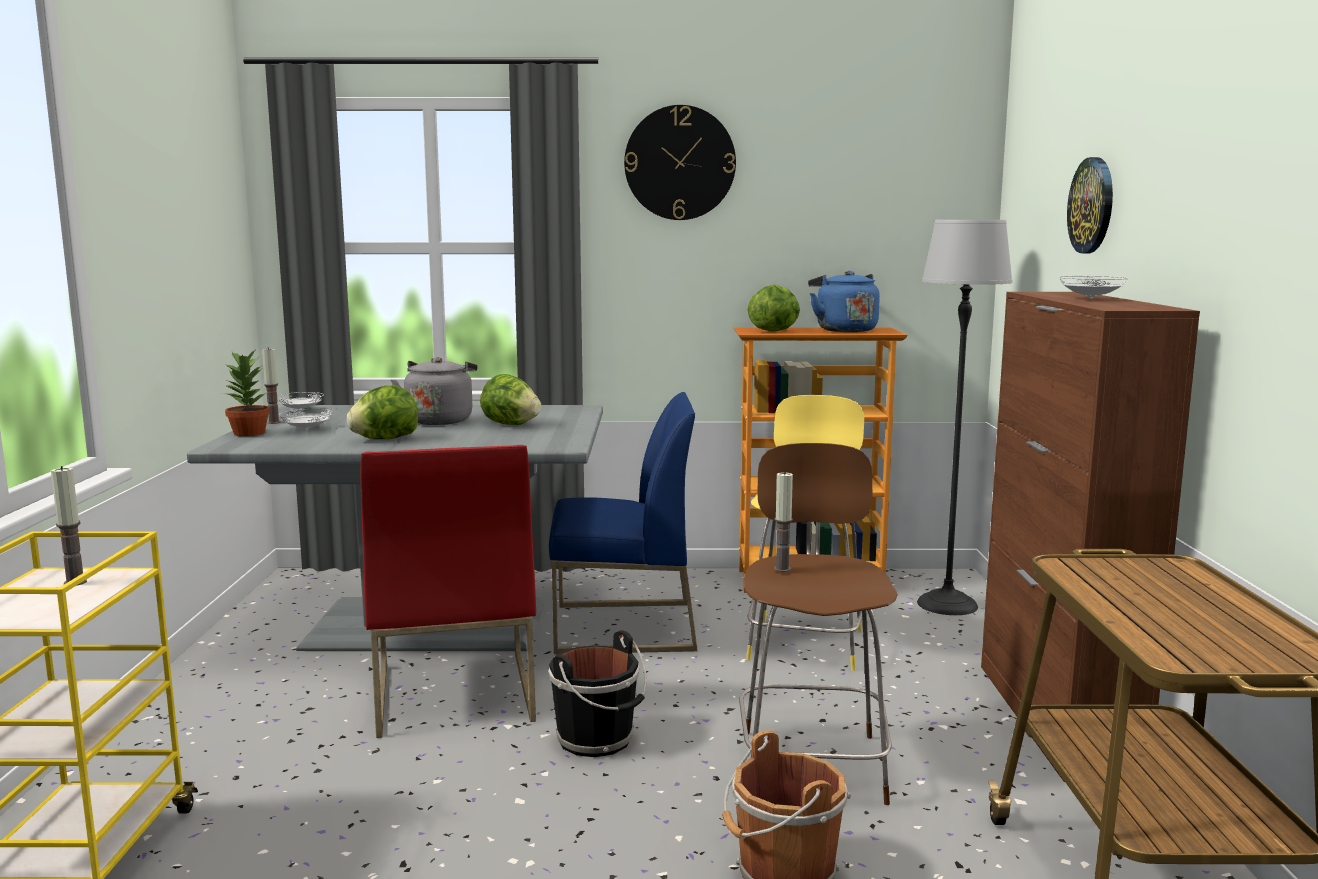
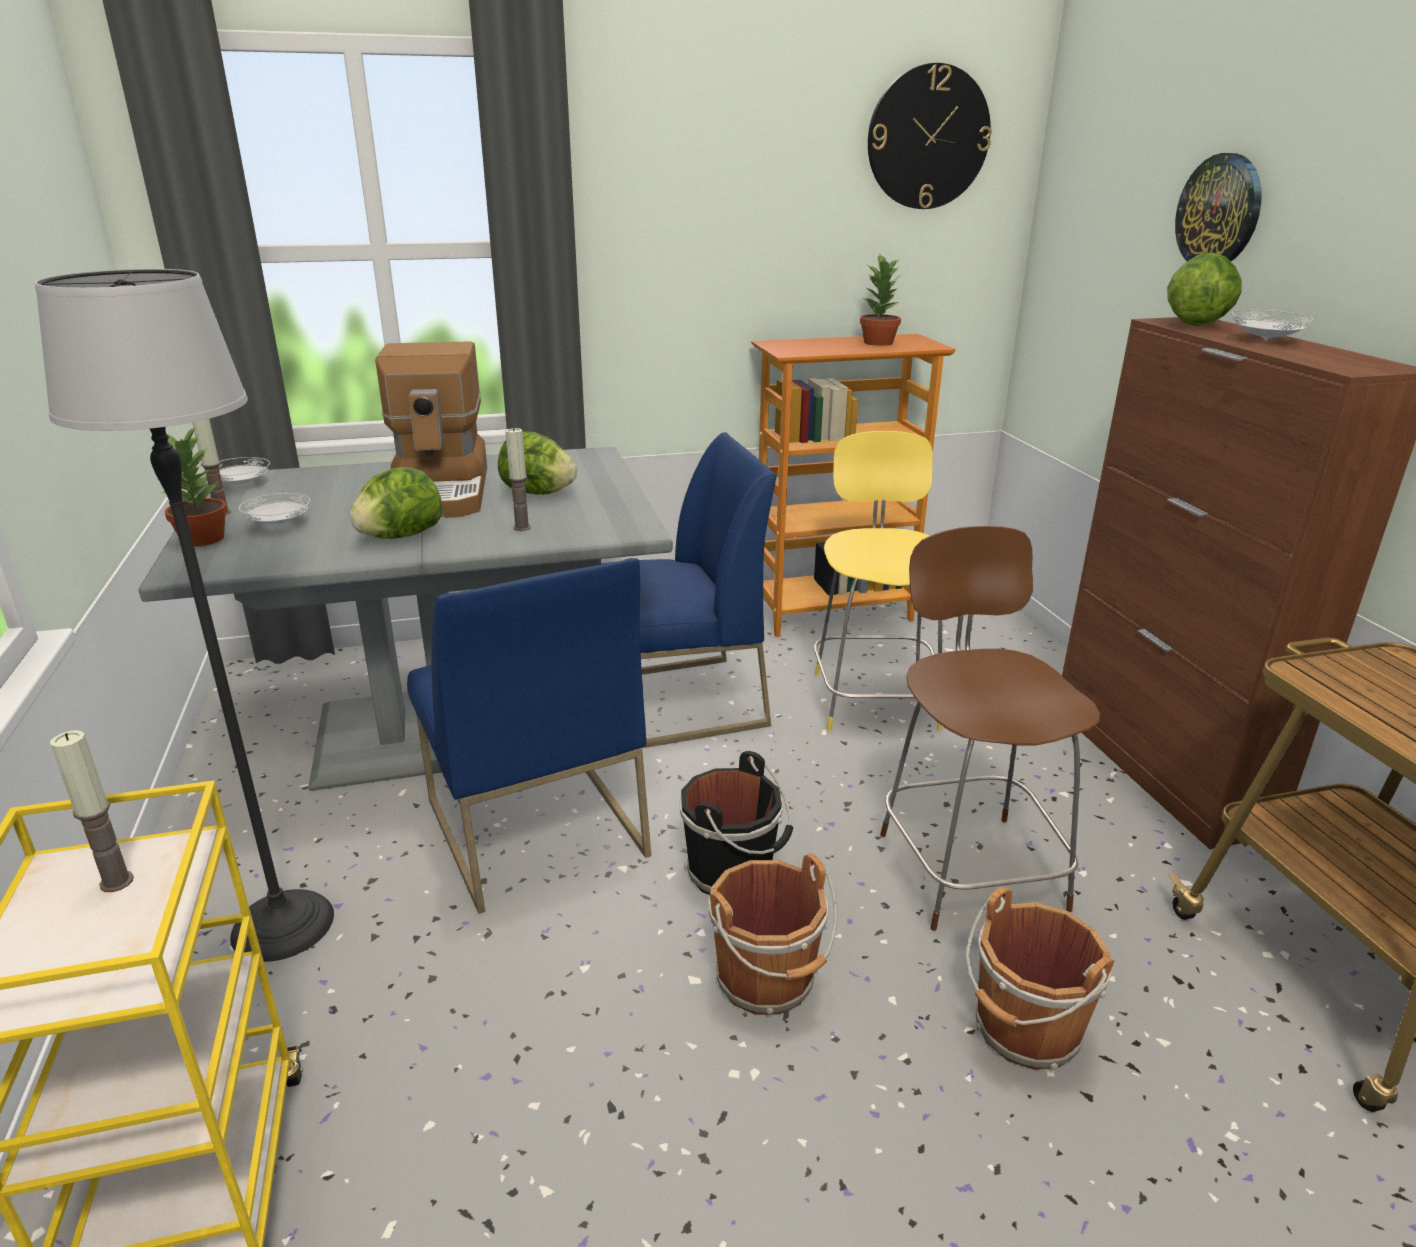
camera: 15 degrees left, 15 degrees up
red chair [361,445,536,738] -> blue chair [407,558,651,913]
grey kettle [391,357,478,425] -> coffee machine [375,341,487,518]
wall clock [624,105,736,220] -> wall clock moved to [868,63,992,209]
lettuce [748,285,800,332] -> lettuce moved to [1167,252,1242,326]
candle [774,471,793,572] -> candle moved to [505,427,531,531]
blue kettle [808,270,880,332] -> potted plant [860,255,903,346]
floor lamp [917,220,1013,615] -> floor lamp moved to [35,269,334,962]
none -> brown bucket [708,853,837,1015]

